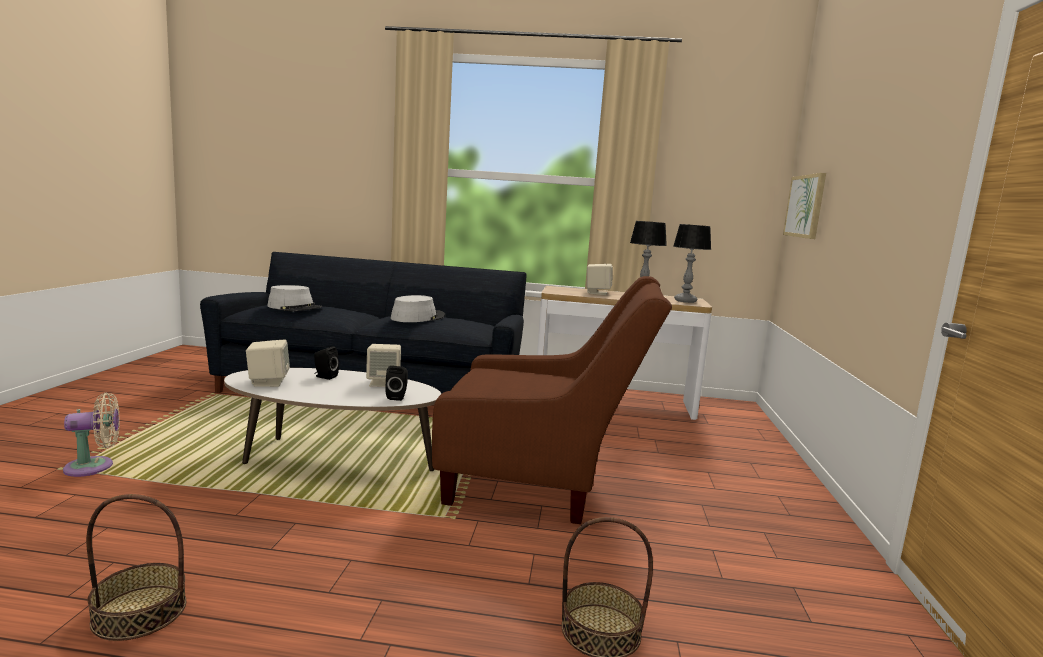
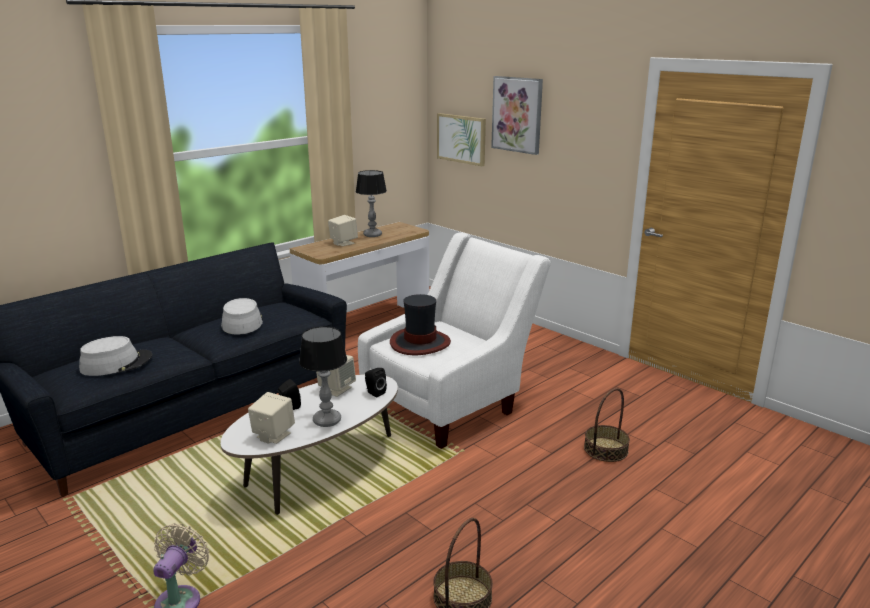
camera: 50 degrees left, 10 degrees up
brown armchair [432,276,672,524] -> white armchair [358,232,551,449]
table lamp [673,224,711,303] -> table lamp moved to [299,326,347,427]
none -> hat [390,294,451,355]
none -> picture [491,76,543,155]

